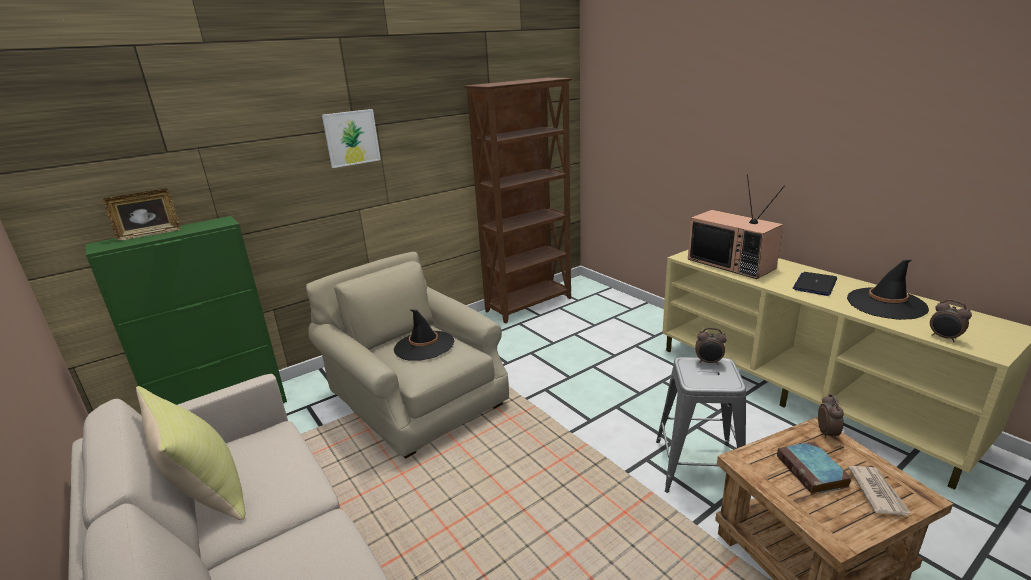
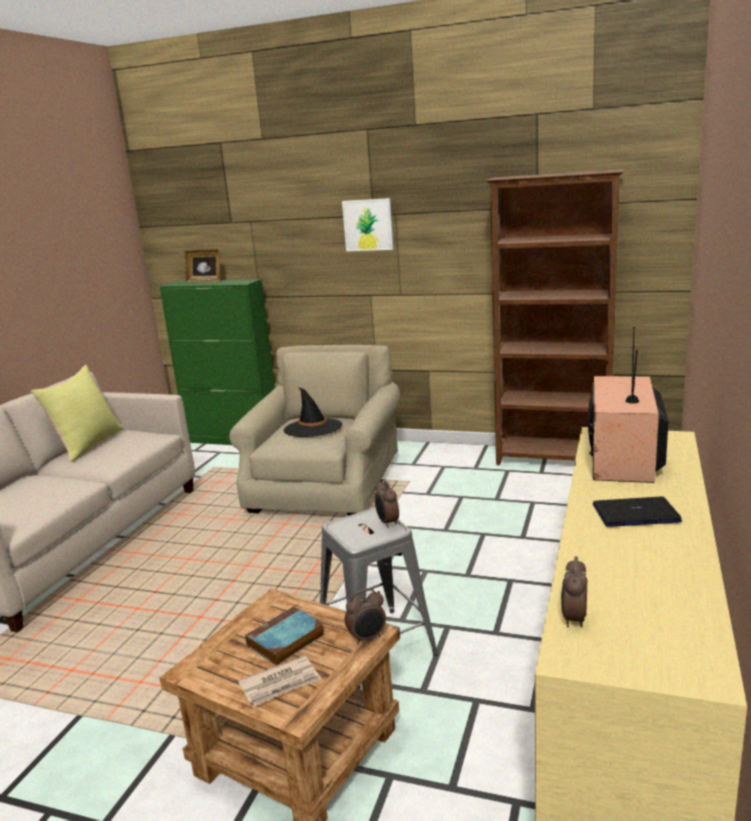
camera: 55 degrees right, 5 degrees down
black hat [847,260,929,320] -> none

